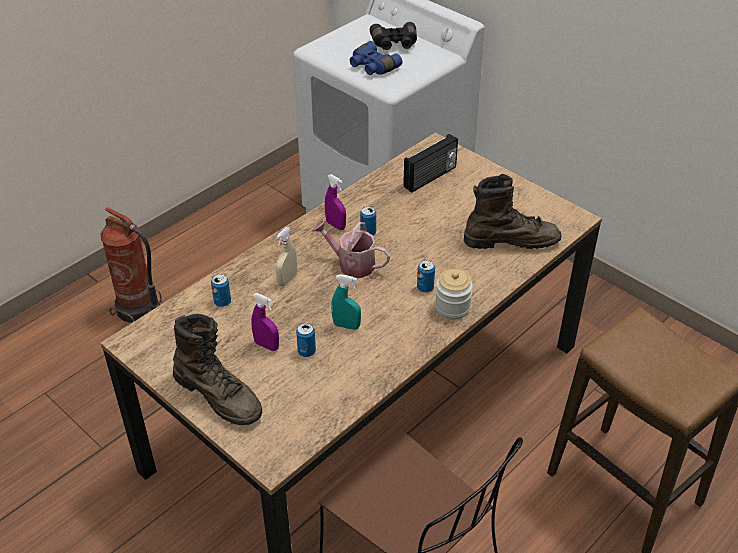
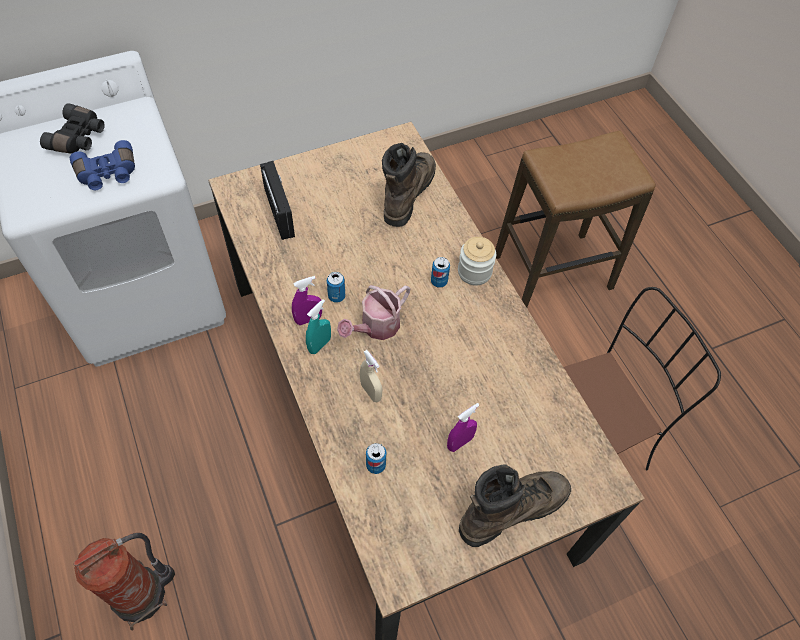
camera: 70 degrees left, 15 degrees up
can [296,323,316,357] -> none
turquoise spray bottle [331,274,361,330] -> turquoise spray bottle moved to [306,299,331,354]

